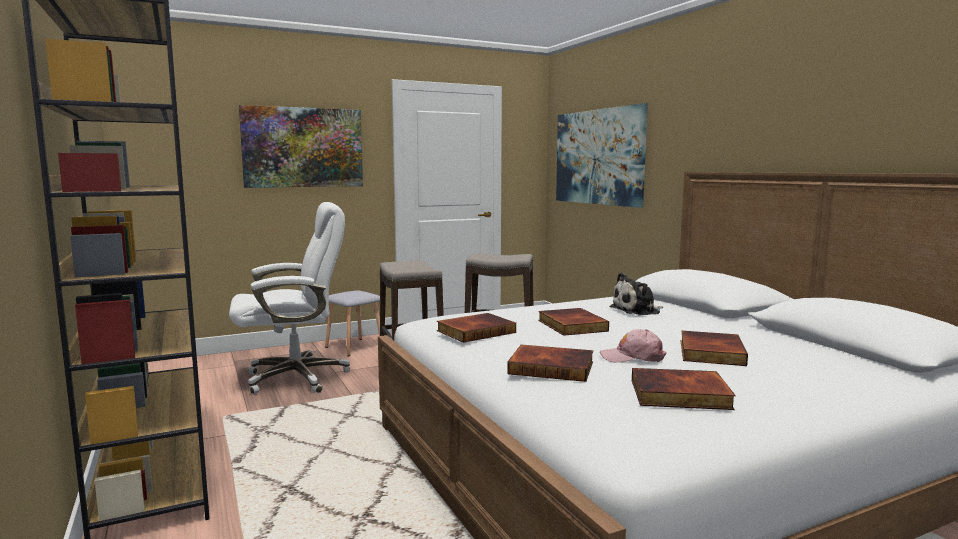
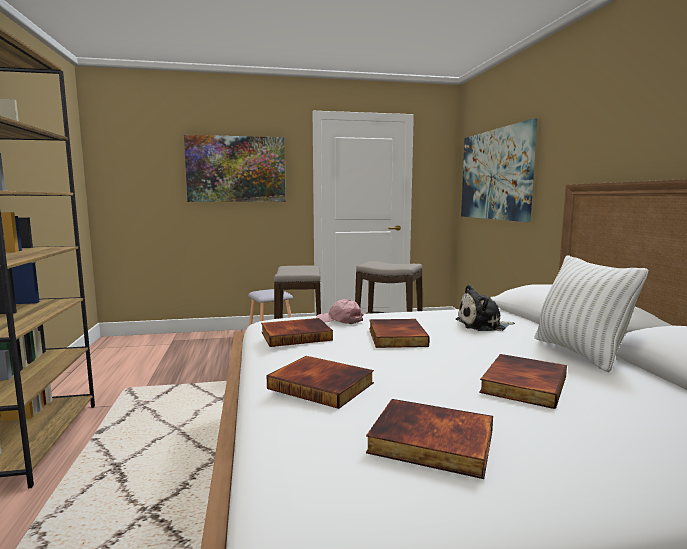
camera: 15 degrees right, 0 degrees up
white office chair [229,202,350,394] -> none
pink cap [600,329,667,363] -> pink cap moved to [316,299,364,324]
none -> white pillow [534,255,648,372]

